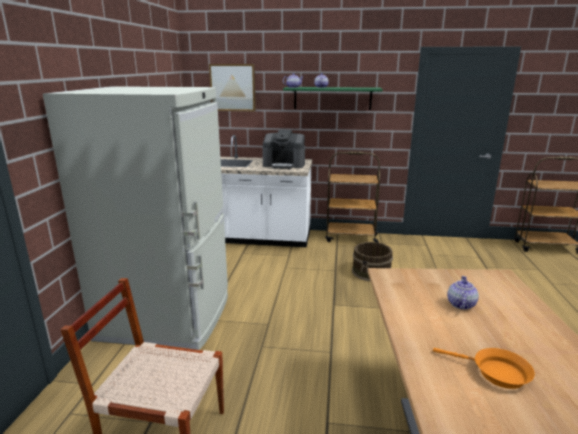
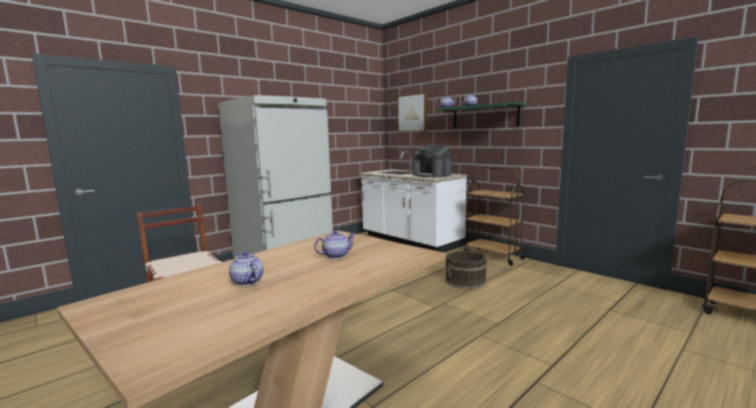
camera: 40 degrees right, 10 degrees down
orange frying pan [433,348,535,389] -> teapot [229,251,263,286]

